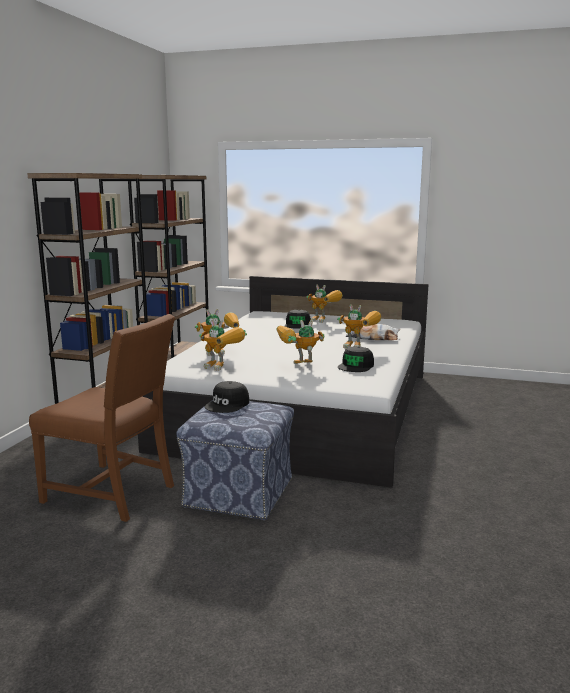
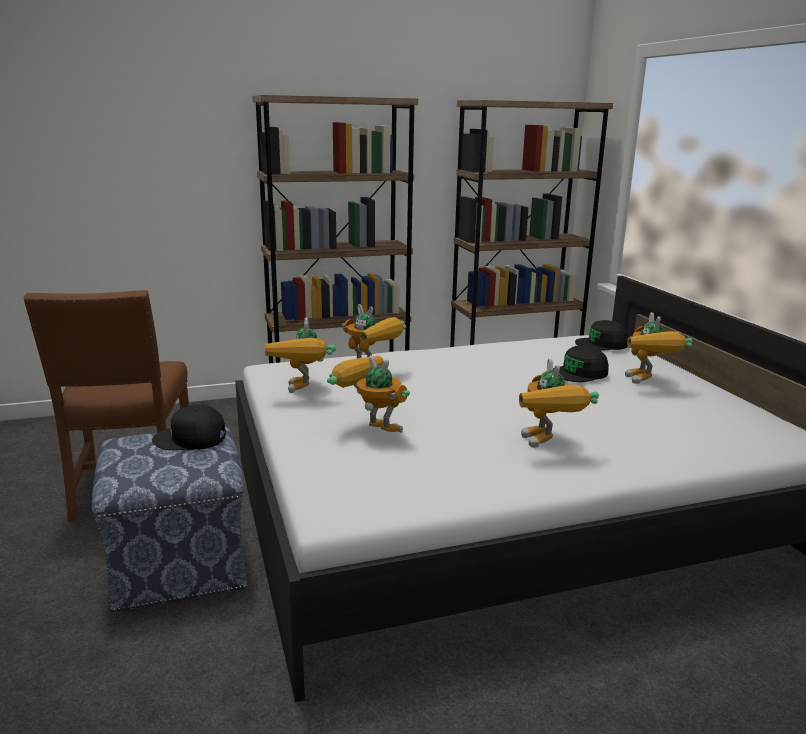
camera: 55 degrees right, 5 degrees up
black cap [338,346,374,372] -> black cap moved to [575,320,629,351]
pillow [346,324,400,340] -> none

